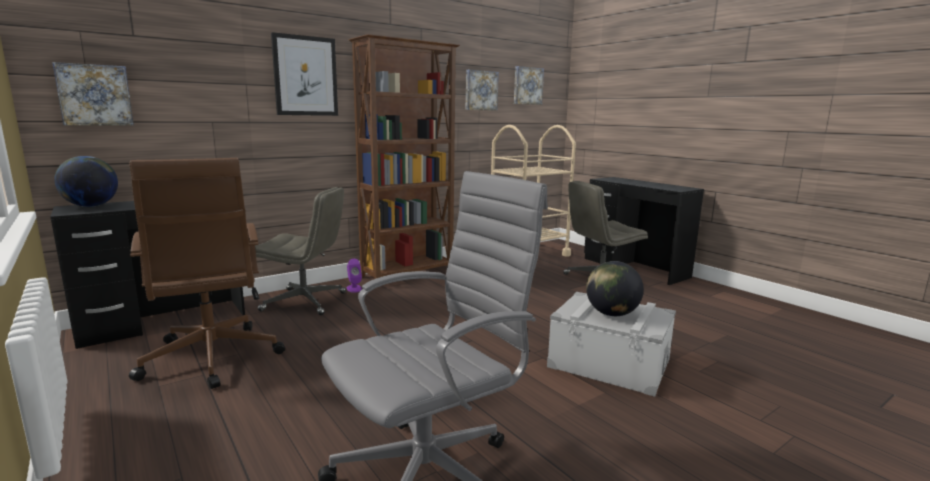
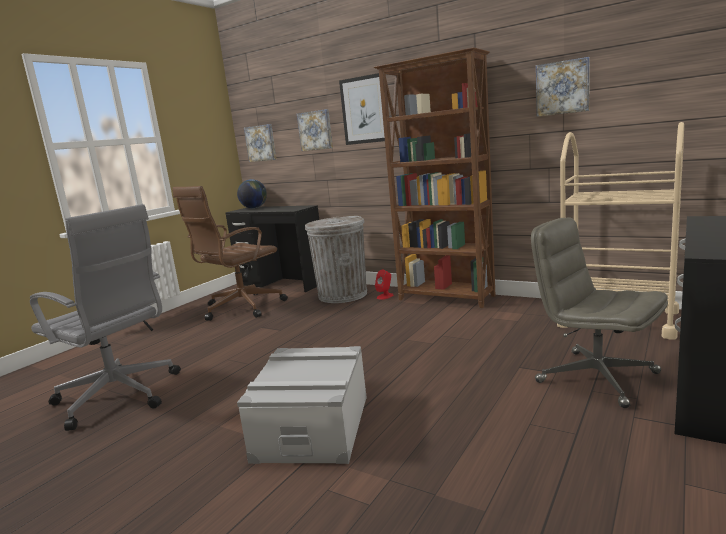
camera: 70 degrees right, 0 degrees up
grey office chair [255,187,346,315] -> grey trash can [305,216,367,303]
purple speaker [347,259,362,293] -> red speaker [375,269,393,300]
picture [514,66,544,105] -> picture moved to [297,109,333,151]
globe [586,261,644,316] -> none

